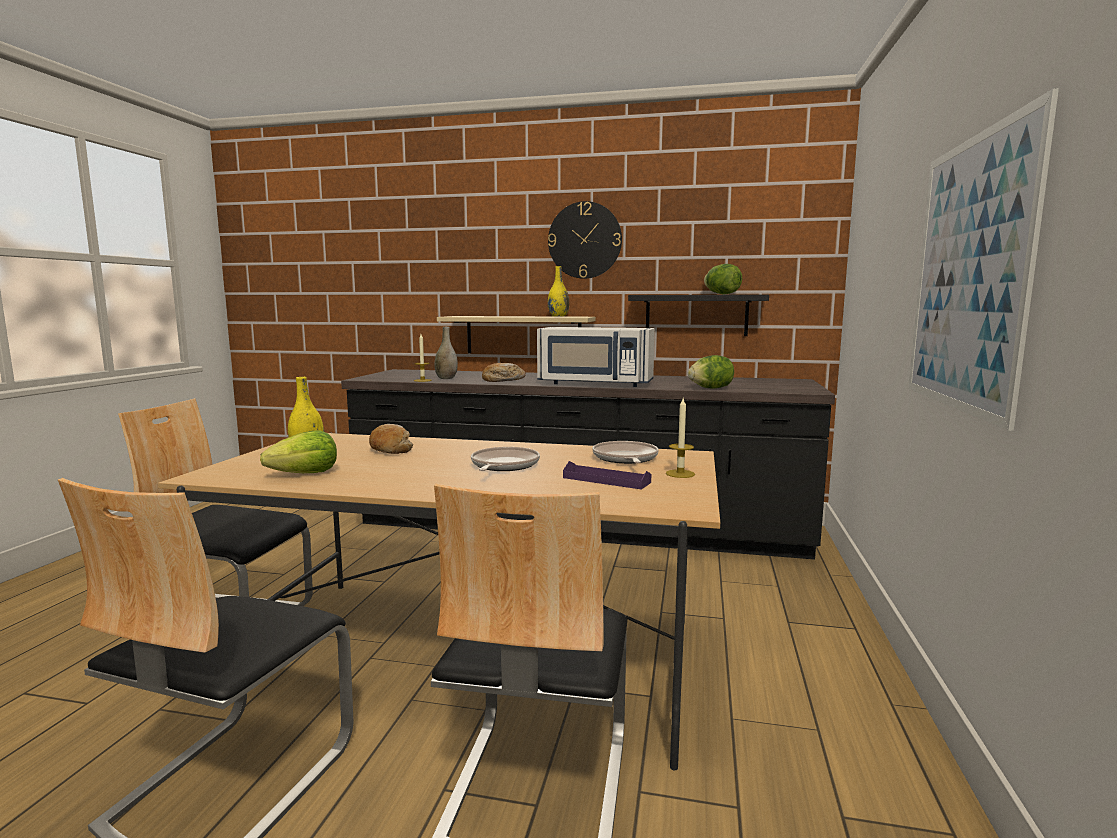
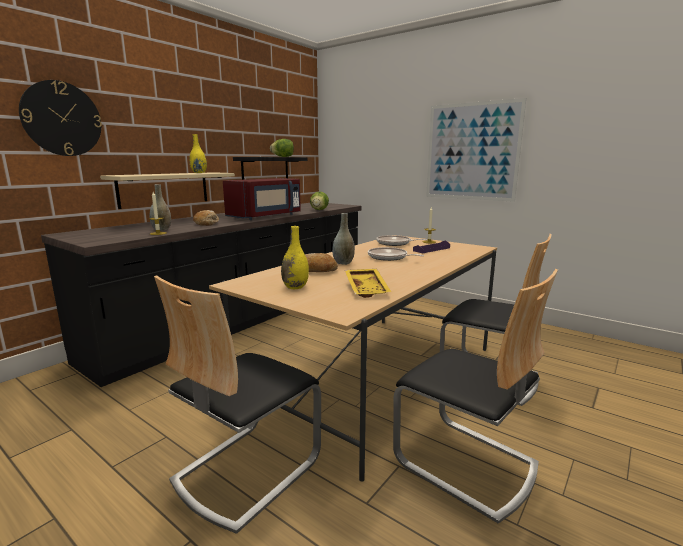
camera: 65 degrees left, 5 degrees up
lettuce [260,430,337,473] -> yellow tray [345,269,391,298]
white microwave [537,327,655,387] -> red microwave [223,178,301,220]
wall clock [548,201,622,279] -> wall clock moved to [19,80,102,156]
none -> grey vase [332,213,355,265]

